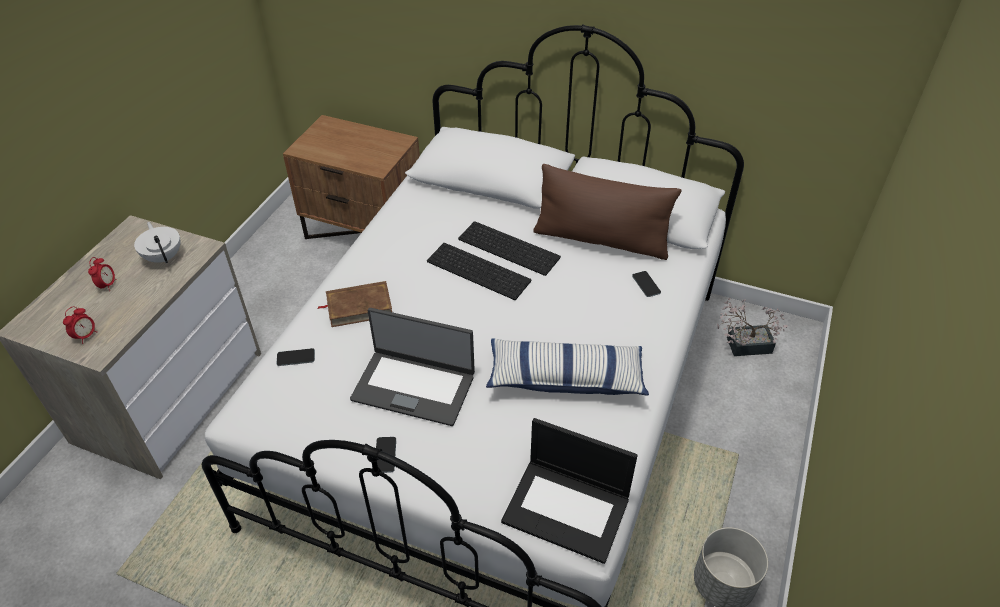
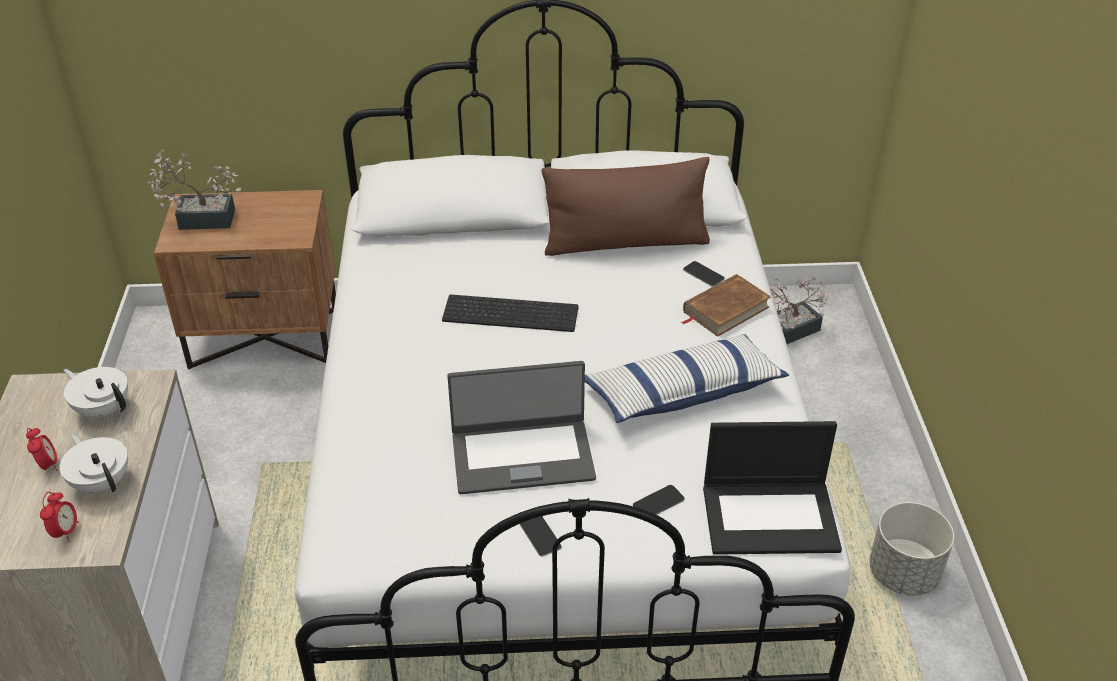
camera: 25 degrees left, 5 degrees down
phone [277,348,315,366] -> phone moved to [633,485,685,515]
brown book [317,281,392,327] -> brown book moved to [681,274,771,337]
keyboard [458,221,561,276] -> none
none -> white teapot [60,433,128,493]
none -> potted plant [148,149,242,230]

